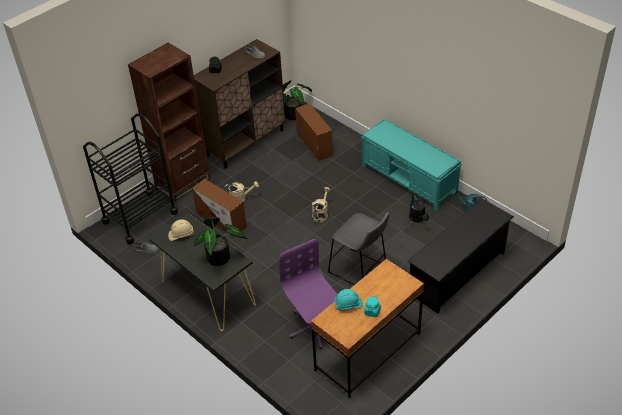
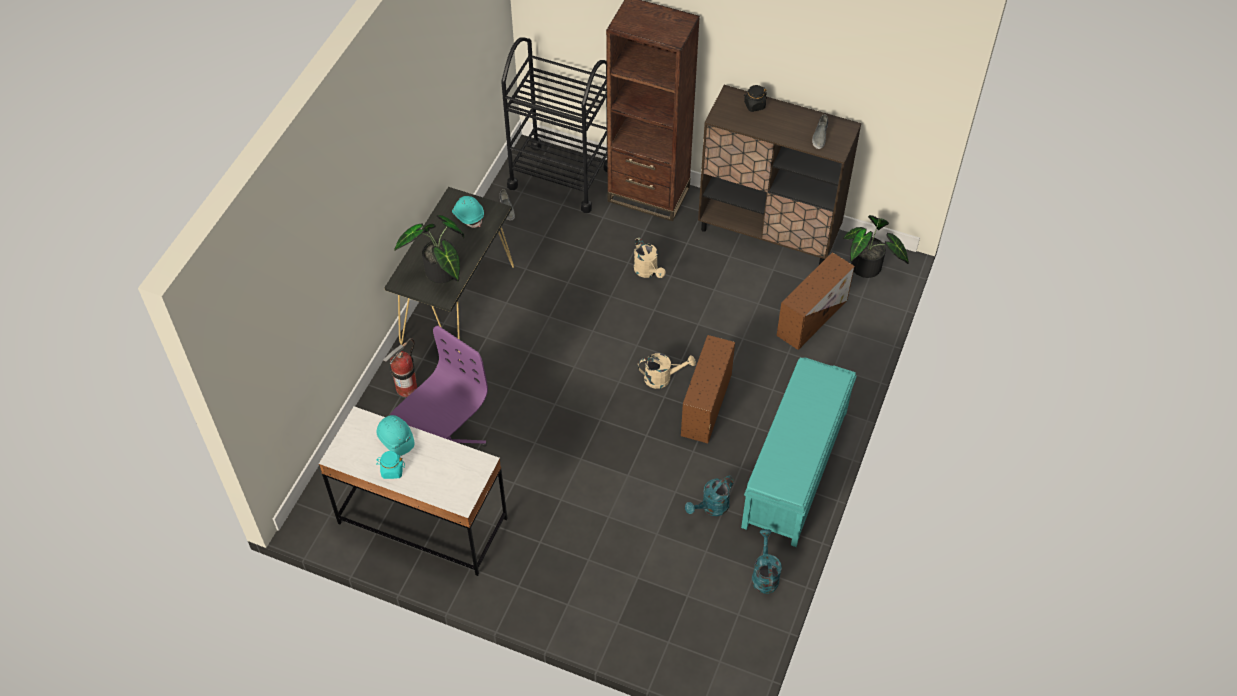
camera: 65 degrees right, 10 degrees up
beige hard hat [168,219,194,241] -> turquoise hard hat [452,196,484,228]
brown storage box [192,179,247,237] -> brown storage box moved to [681,335,735,443]
brown desk [311,259,424,399] -> white desk [319,406,507,576]
grey stool [327,212,389,285] -> none
black shoe rack [408,198,514,314] -> none
black watering can [409,195,429,222] -> turquoise watering can [685,475,734,516]
none -> fire extinguisher [383,338,417,397]

